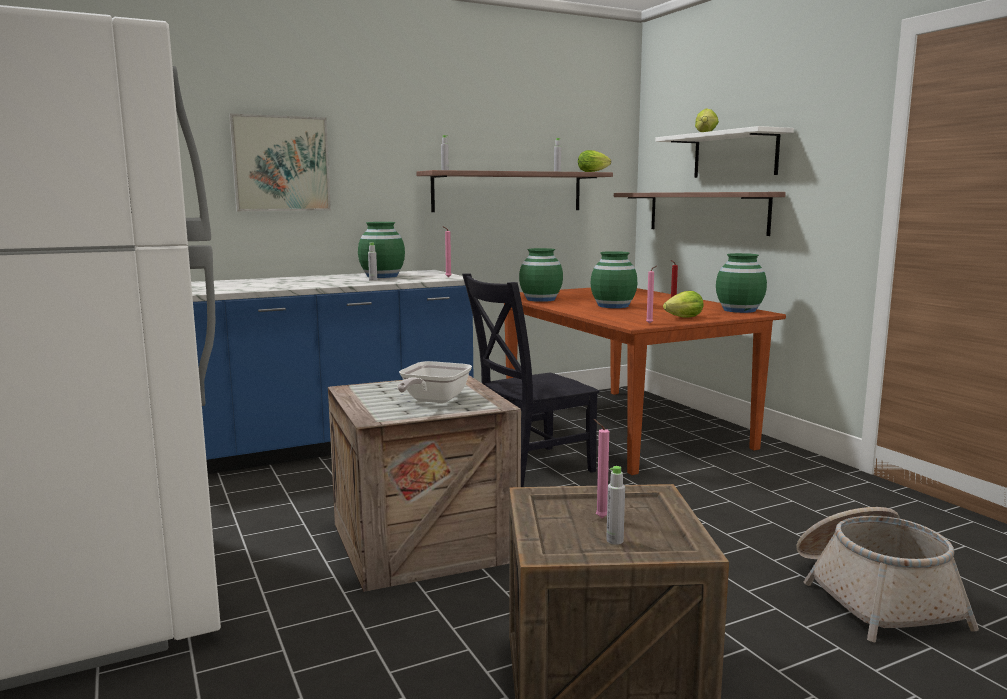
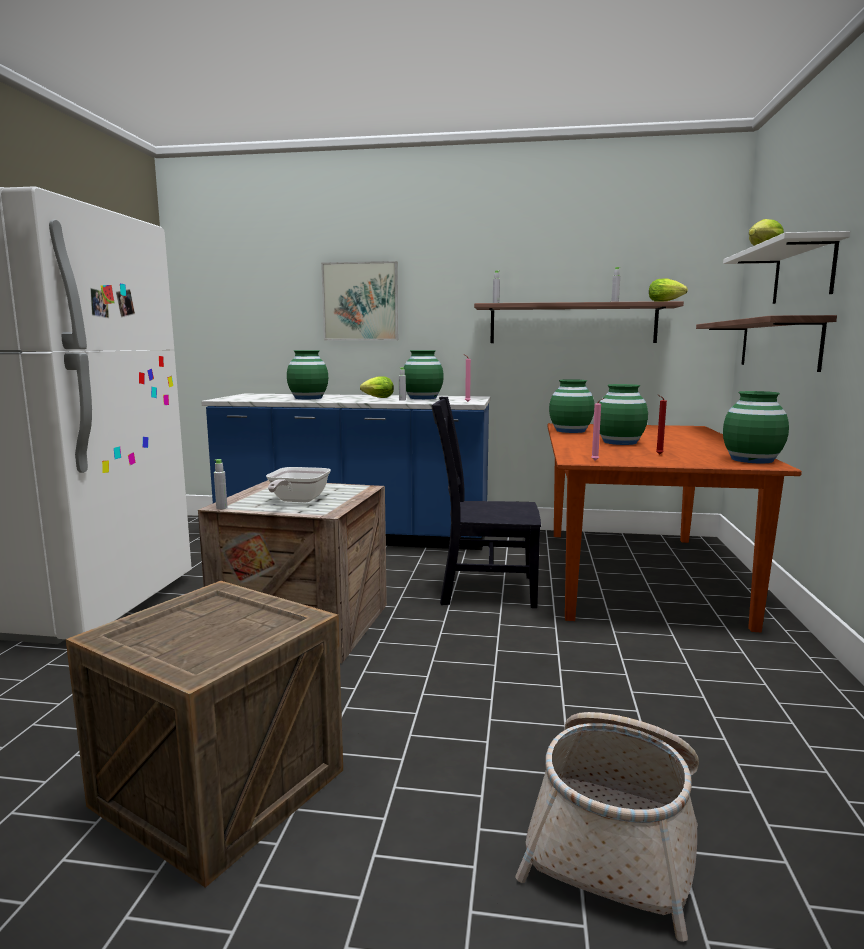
camera: 35 degrees right, 0 degrees up
frying pan [398,361,472,403] -> frying pan turned 45 degrees counterclockwise [266,467,331,502]
pink candle [594,419,609,518] -> none
grey bottle [606,466,625,545] -> grey bottle moved to [214,459,227,509]
lettuce [663,291,704,318] -> lettuce moved to [360,376,394,398]
none -> green vase [287,350,328,399]

